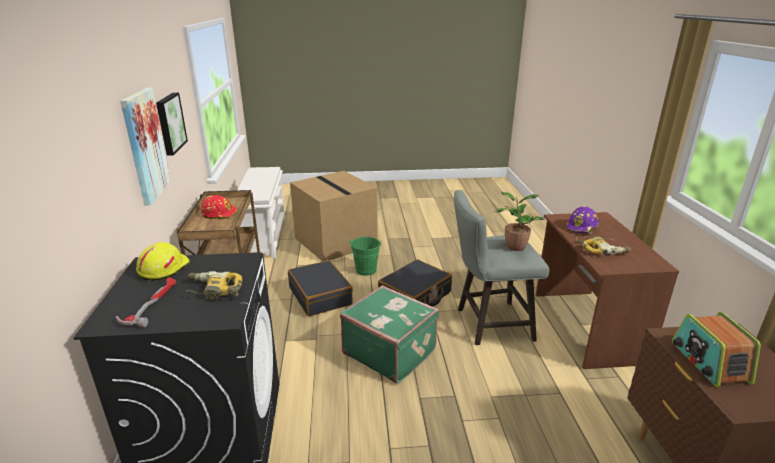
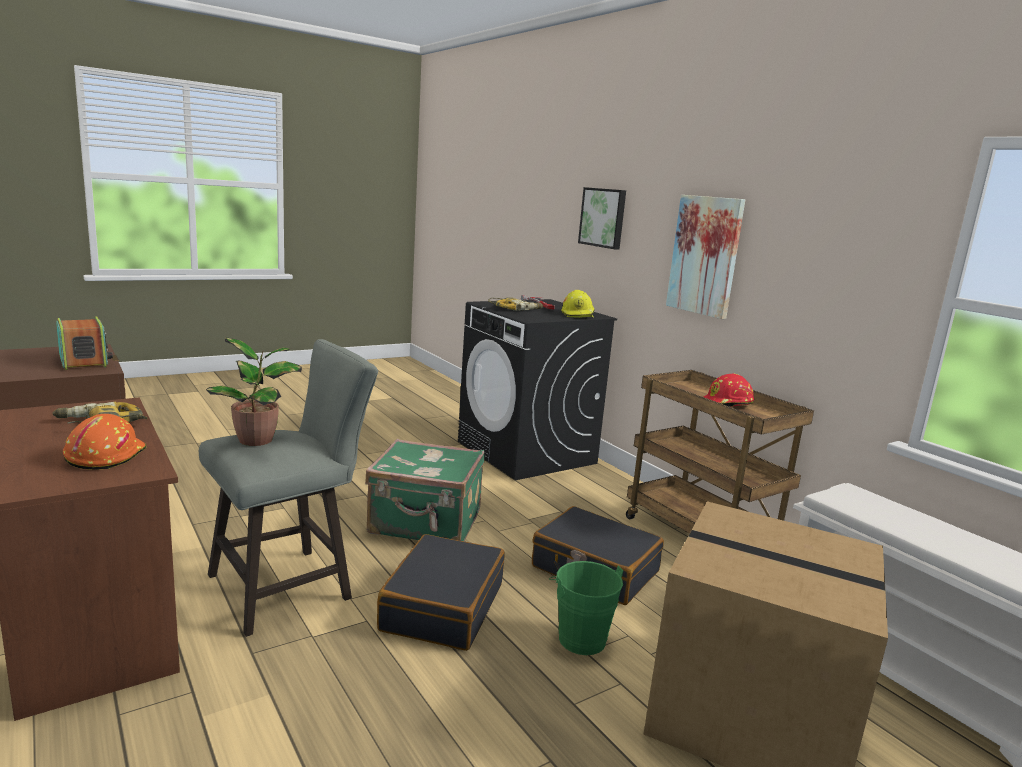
camera: 150 degrees right, 10 degrees down
picture [156,93,188,156] -> picture moved to [578,187,626,249]
purple hard hat [566,206,599,234] -> orange hard hat [63,414,146,470]

